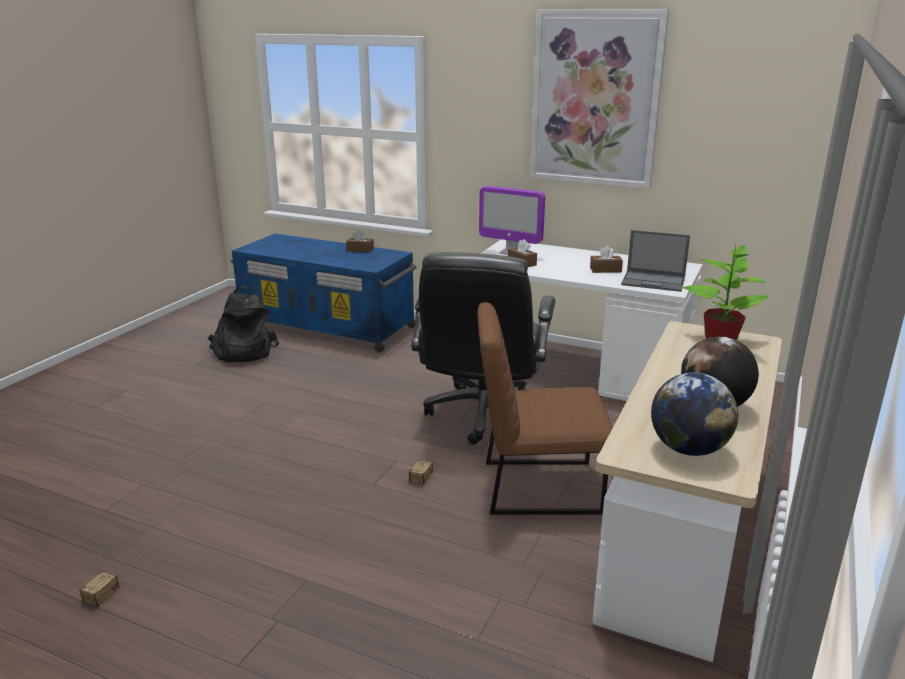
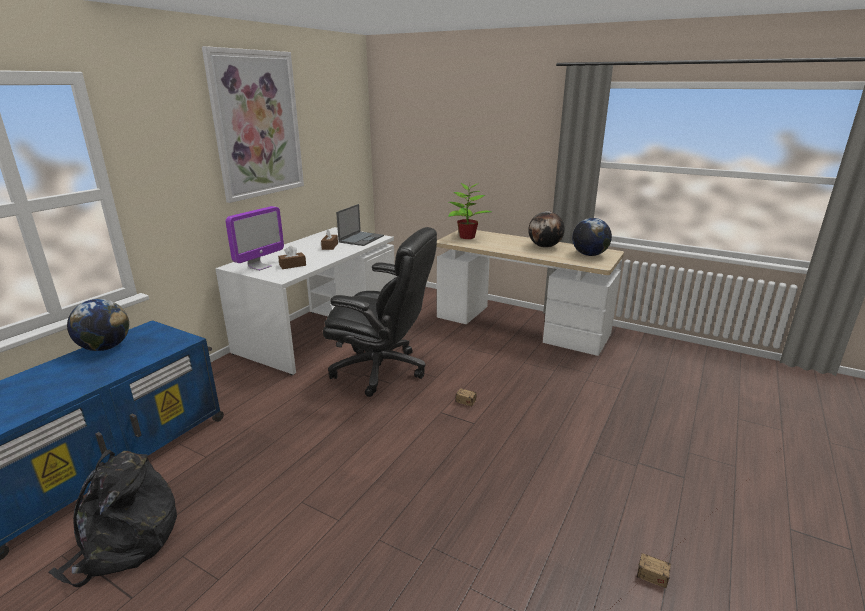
camera: 85 degrees left, 0 degrees up
brown tissue box [346,230,374,253] -> globe [67,299,129,351]
brown chair [477,302,613,515] -> none

